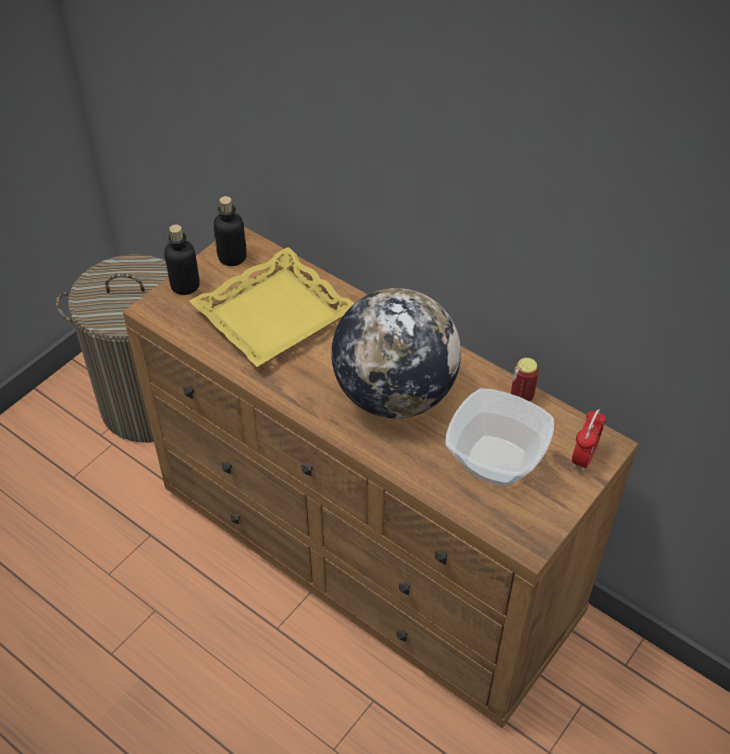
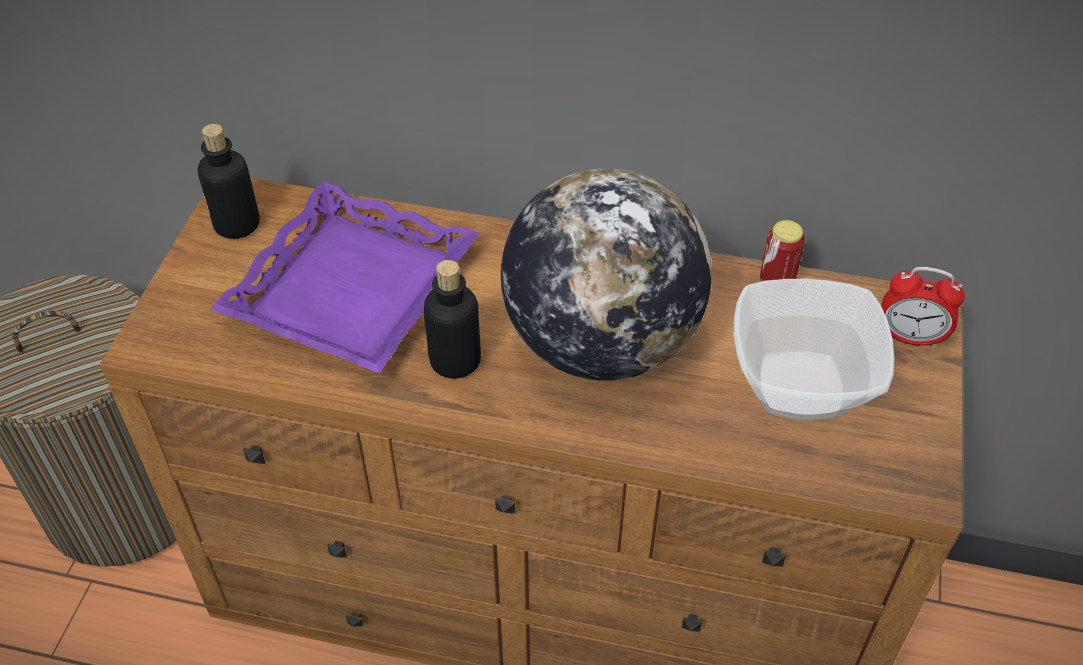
camera: 25 degrees left, 0 degrees up
bottle [164,224,200,295] -> bottle moved to [424,260,481,379]
yellow tray [189,247,354,367] -> purple tray [211,181,479,373]
alarm clock [572,409,606,472] -> alarm clock turned 105 degrees clockwise [881,267,965,348]

